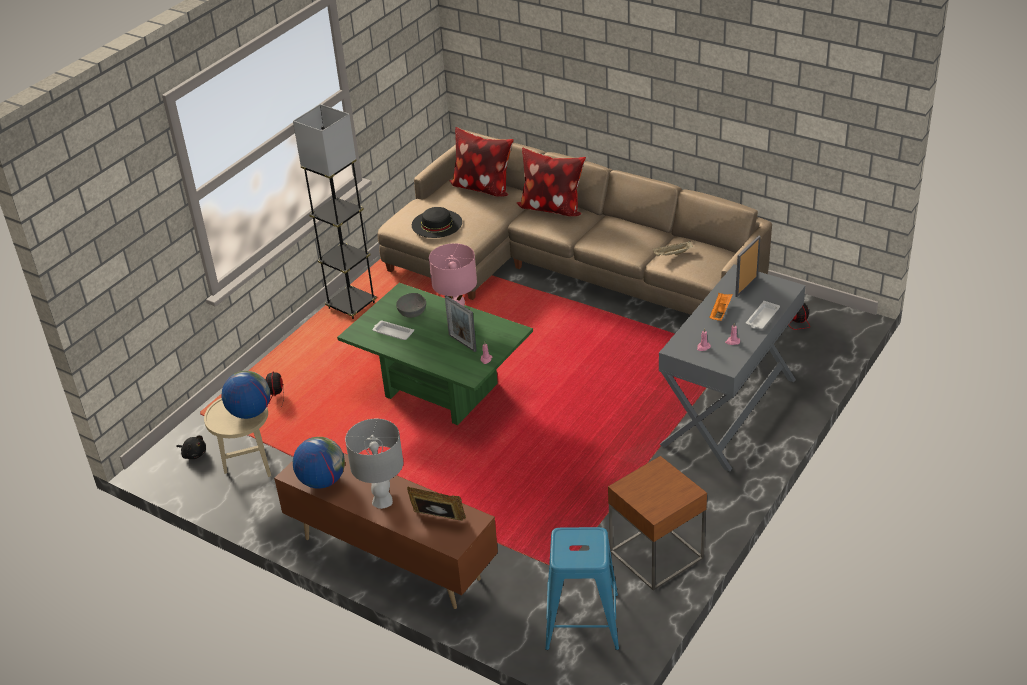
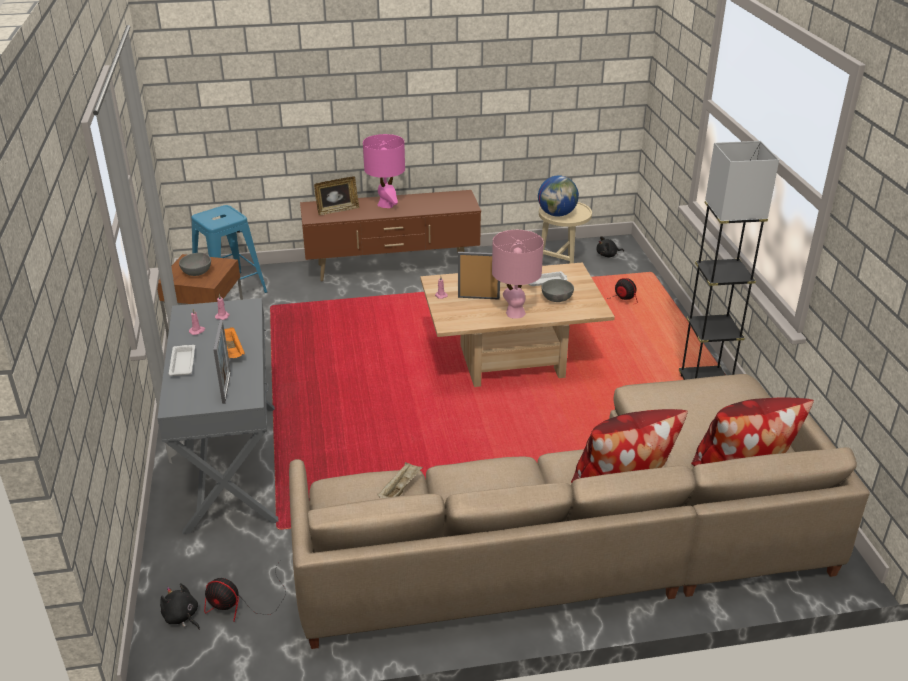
camera: 135 degrees right, 5 degrees down
globe [293,437,345,489] -> none
green coffee table [337,283,533,425] -> beige coffee table [420,262,615,387]
grey table lamp [345,419,403,509] -> pink table lamp [363,134,405,208]
black hat [412,207,462,238] -> none
none -> black plush toy [160,583,200,630]
none -> grey bowl [179,253,211,276]

